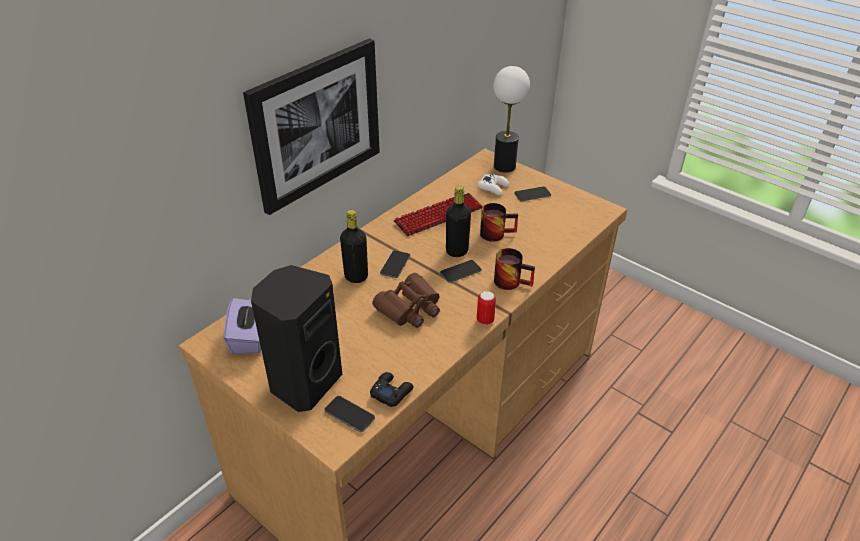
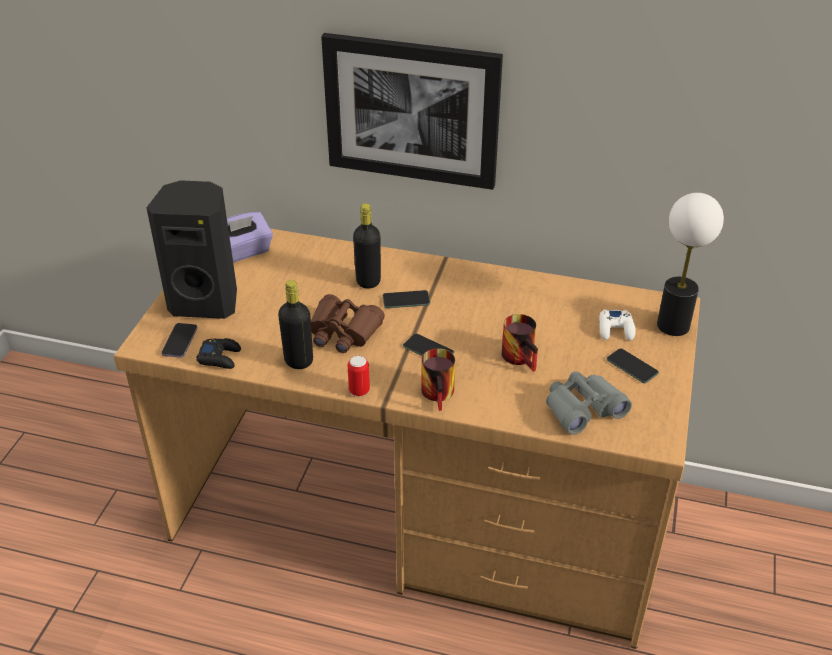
camera: 65 degrees right, 0 degrees up
keyboard [394,193,483,236] -> none
black bottle [446,186,471,257] -> black bottle moved to [278,280,313,369]
none -> grey binoculars [546,371,632,435]

